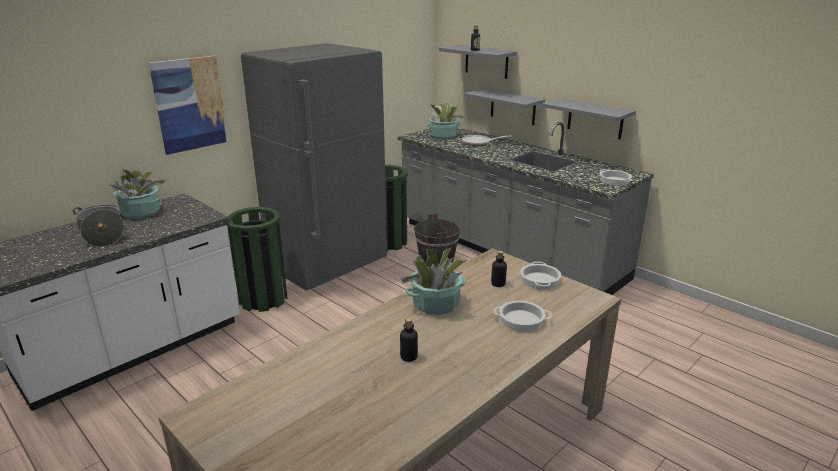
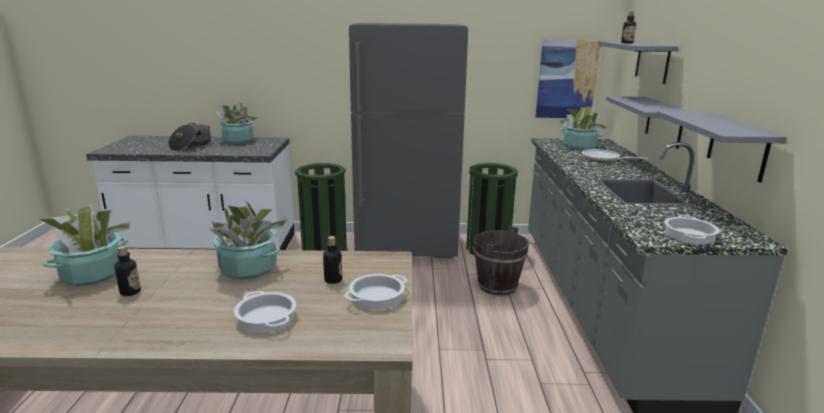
camera: 45 degrees right, 5 degrees down
picture [149,56,228,155] -> picture moved to [536,40,601,118]
none -> potted plant [40,205,131,286]

